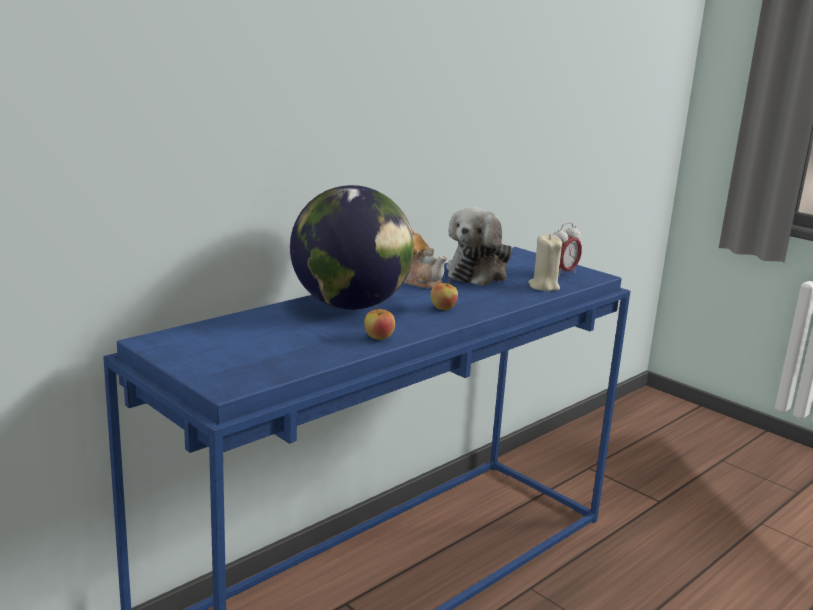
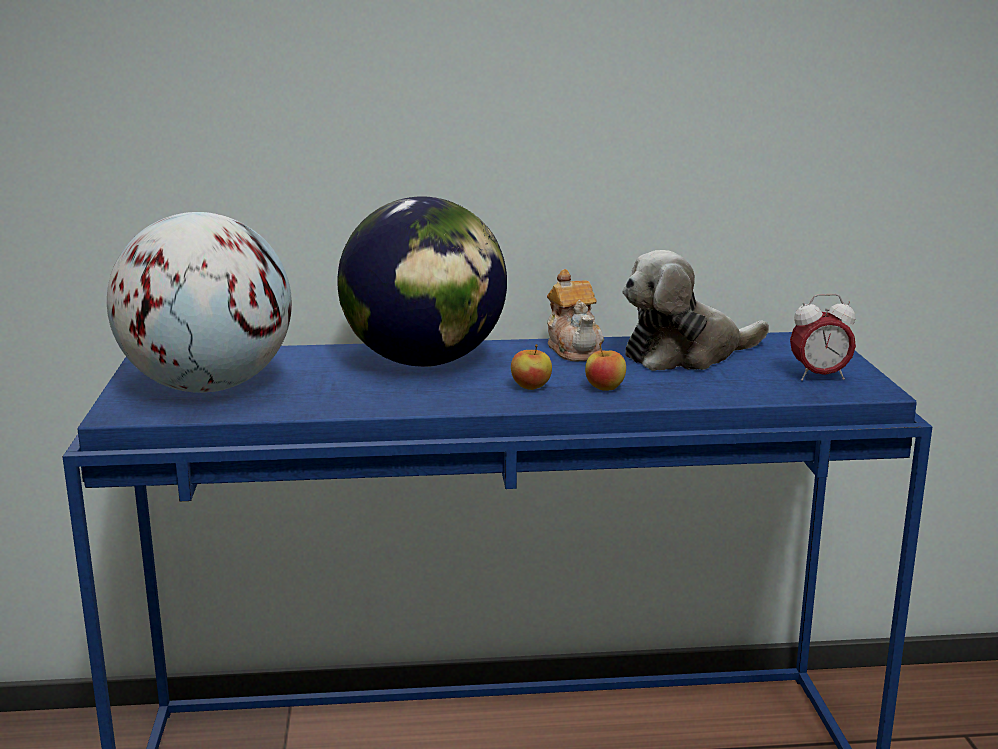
camera: 40 degrees right, 0 degrees up
apple [364,305,395,340] -> apple moved to [585,343,626,391]
beige candle [528,234,562,291] -> none
none -> globe [107,212,292,393]

